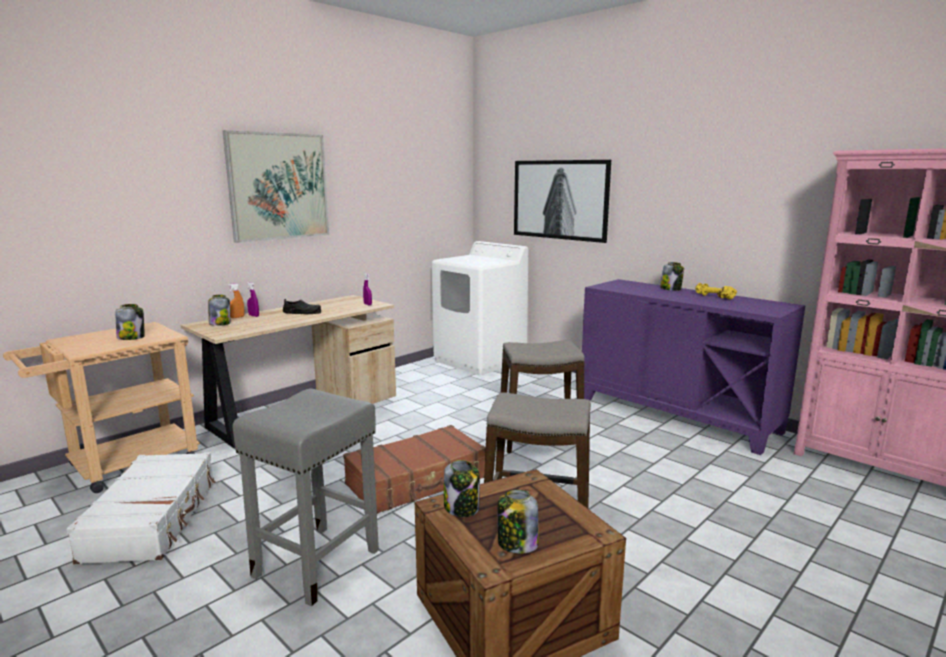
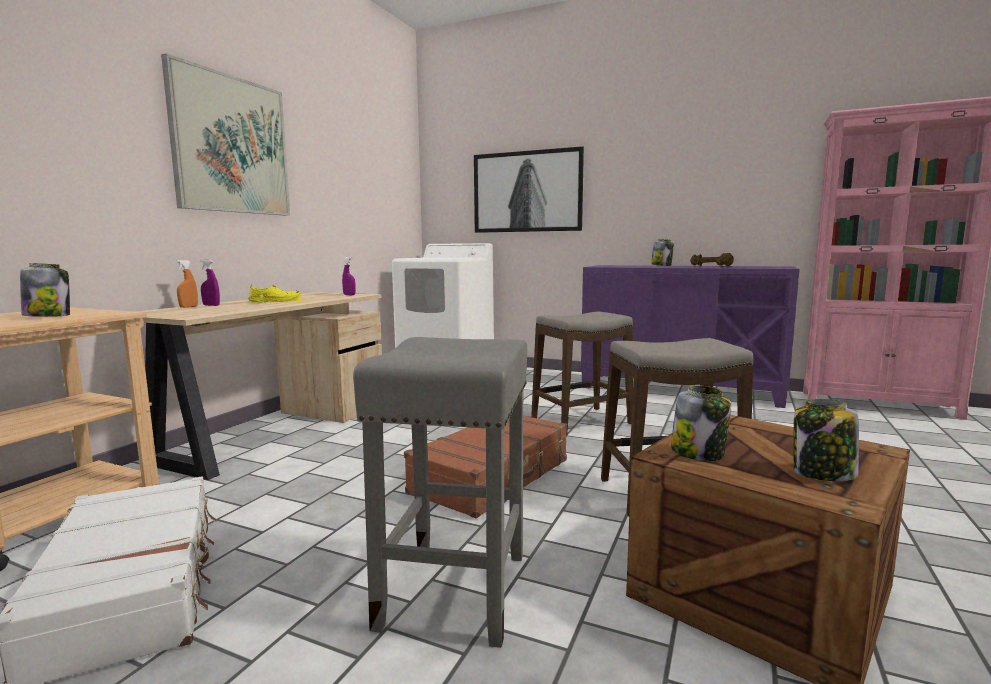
camera: 20 degrees left, 5 degrees down
jar [208,295,230,326] -> none
black shoe [283,299,321,314] -> yellow shoe [248,285,302,302]
yellow dumbbell [695,283,737,300] -> brown dumbbell [690,253,734,266]

